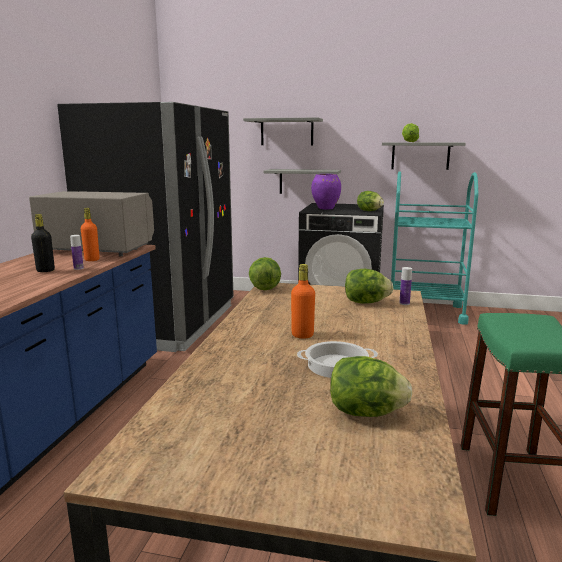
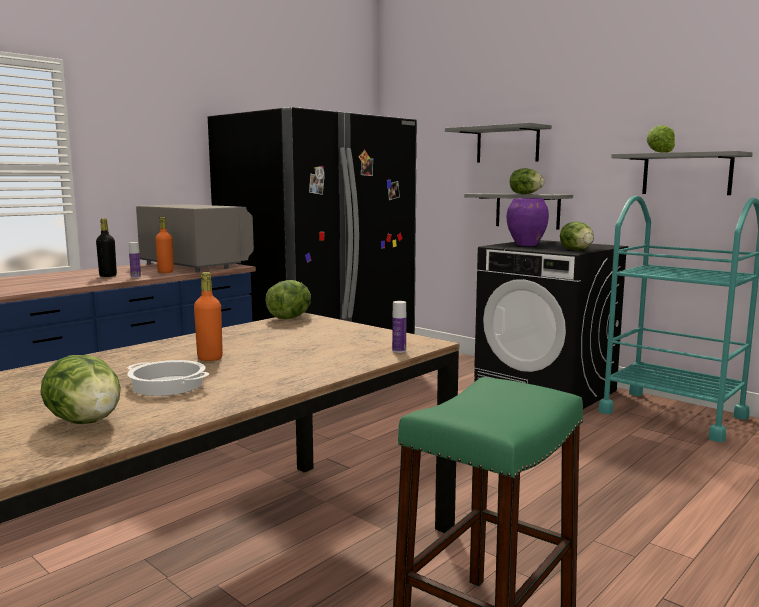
camera: 30 degrees right, 5 degrees down
lettuce [345,269,393,303] -> lettuce moved to [510,168,545,194]

